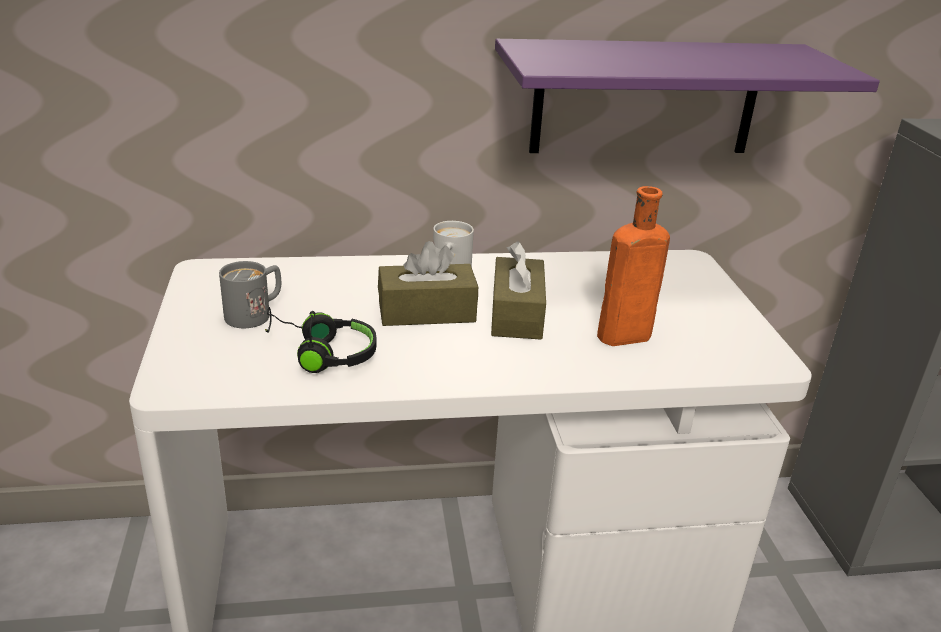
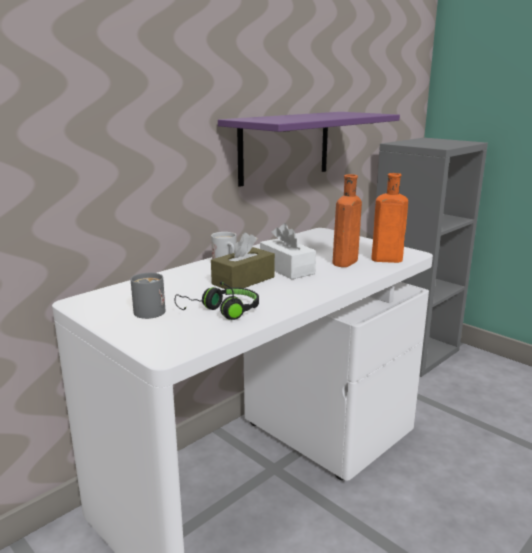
camera: 35 degrees left, 10 degrees down
brown tissue box [491,241,546,340] -> white tissue box [260,223,316,280]
none -> orange bottle [371,173,408,263]

